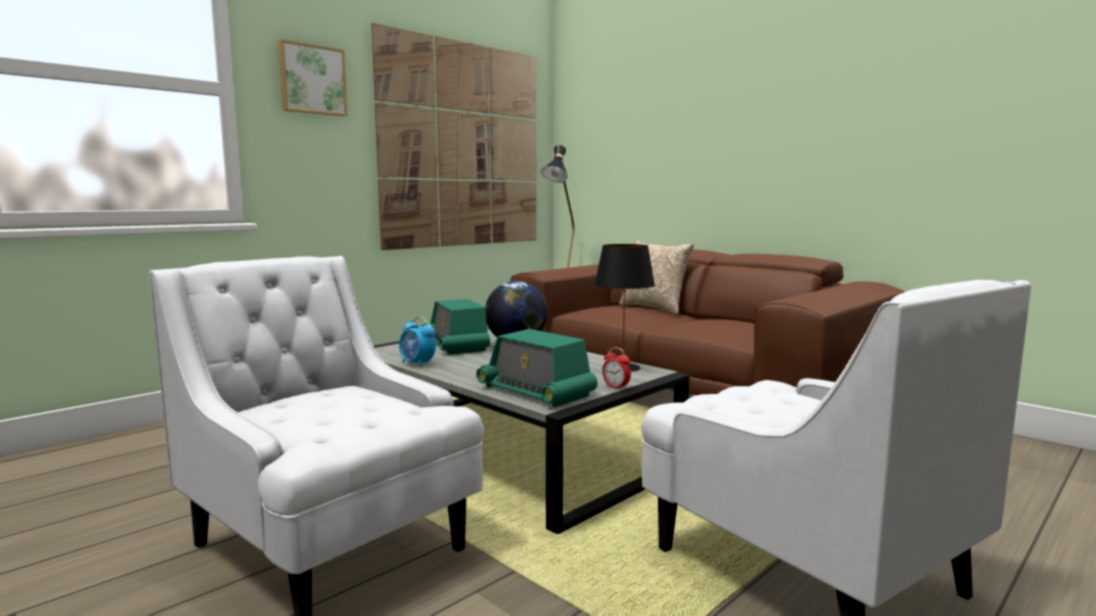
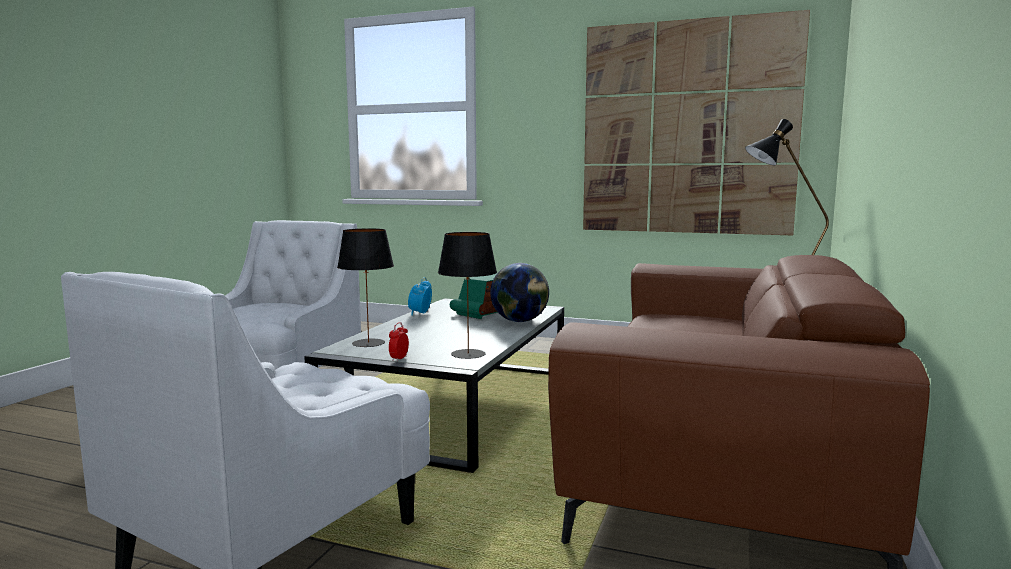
camera: 65 degrees right, 0 degrees up
picture [278,39,347,116] -> none
radio [476,329,597,407] -> black table lamp [337,228,394,347]
pillow [619,240,694,315] -> none

